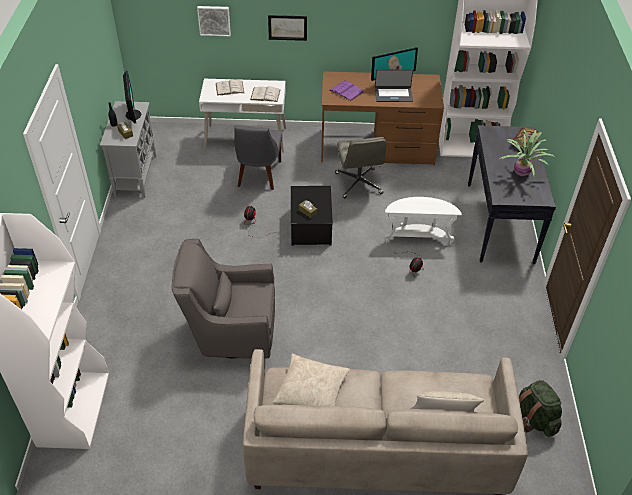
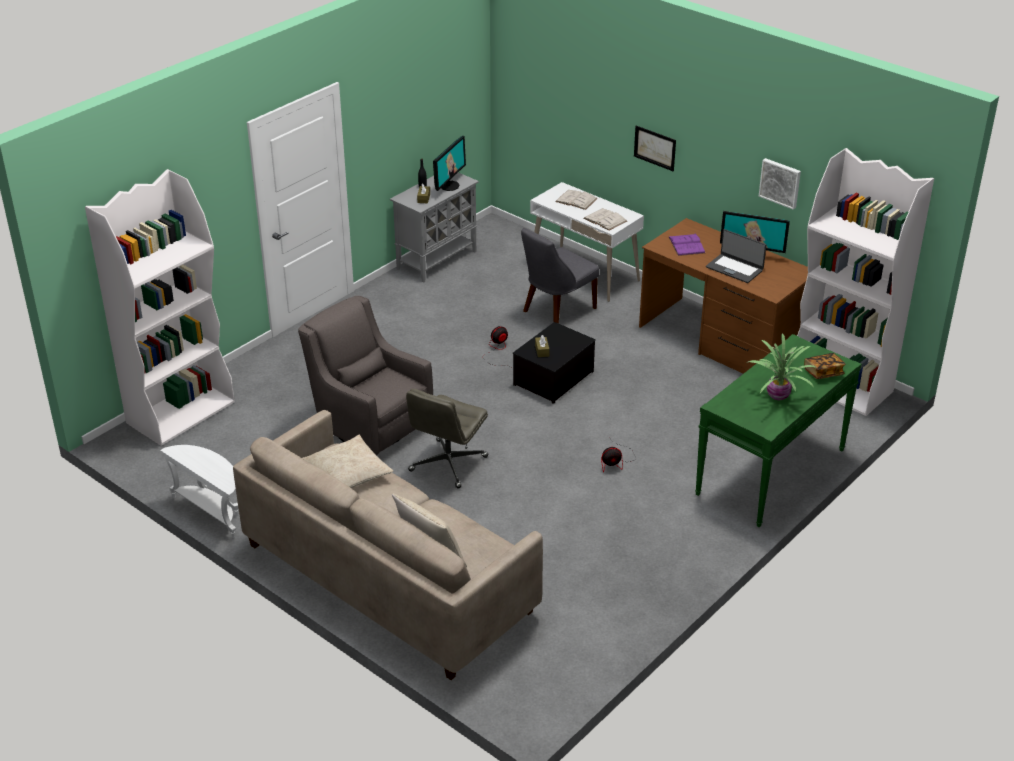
camera: 40 degrees right, 10 degrees down
picture [197,6,231,36] -> picture moved to [759,158,801,210]
grey office chair [335,137,386,199] -> grey office chair moved to [406,389,488,488]
white side table [385,197,462,244] -> white side table moved to [160,445,238,538]
black console table [468,125,556,264] -> green console table [695,334,862,527]
green backpack [519,380,562,437] -> none

